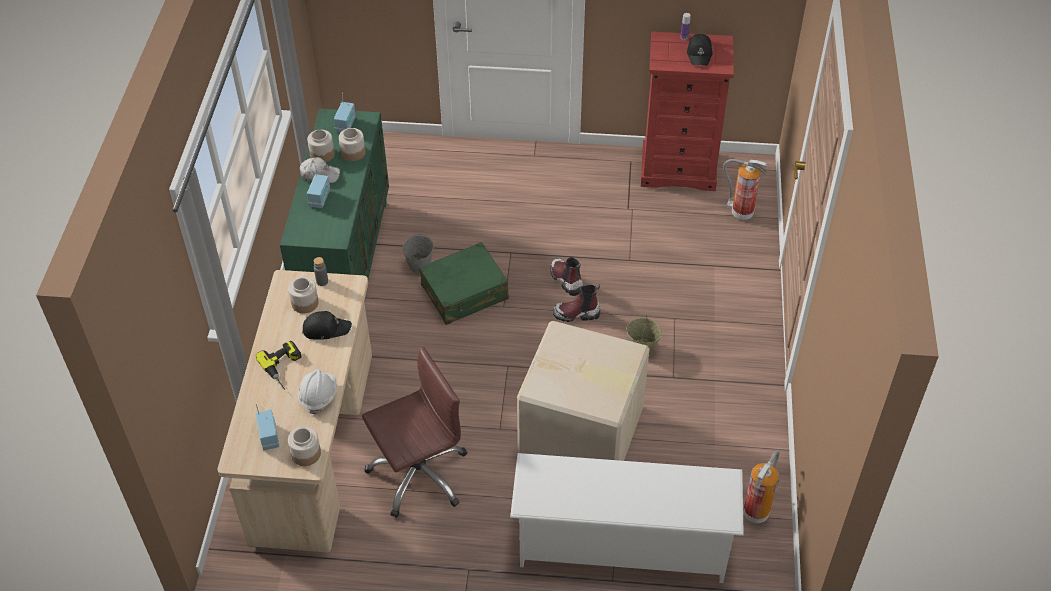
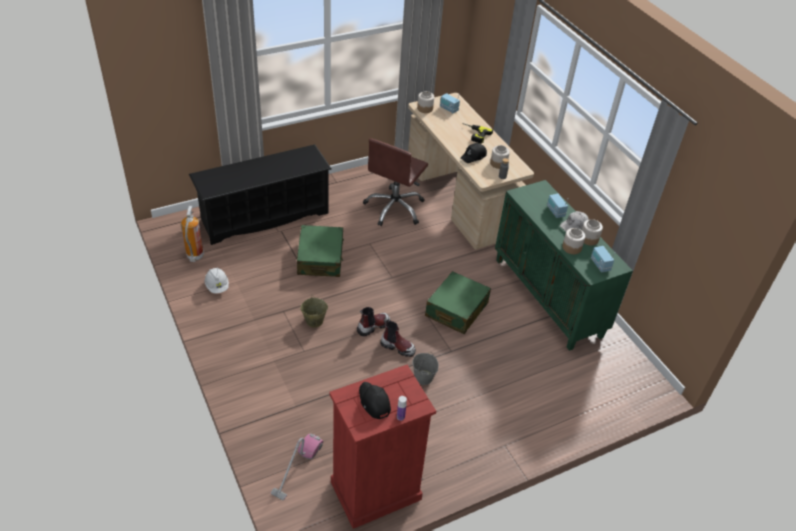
camera: 145 degrees right, 5 degrees down
white hard hat [298,369,337,414] -> white hard hat moved to [205,268,229,293]
grey bucket [402,234,434,273] -> grey bucket moved to [412,352,439,385]
white shoe rack [510,453,744,583] -> black shoe rack [189,144,332,245]
cardboard box [517,321,650,461] -> green suitcase [297,225,344,277]
fire extinguisher [723,159,767,220] -> vacuum cleaner [271,434,323,500]

